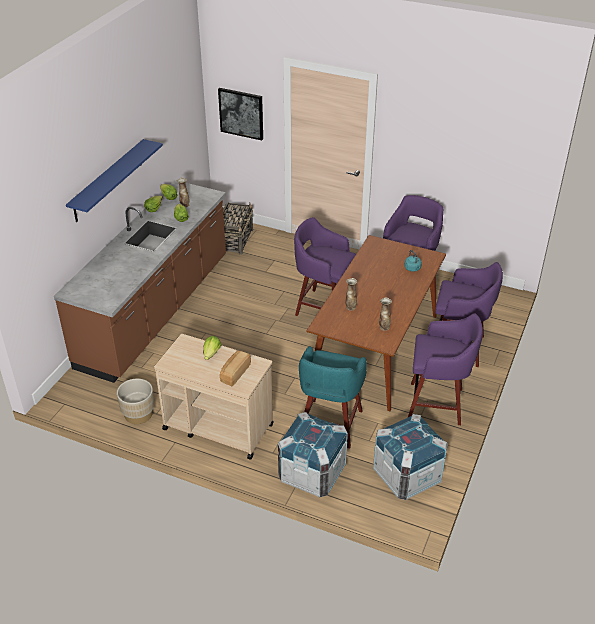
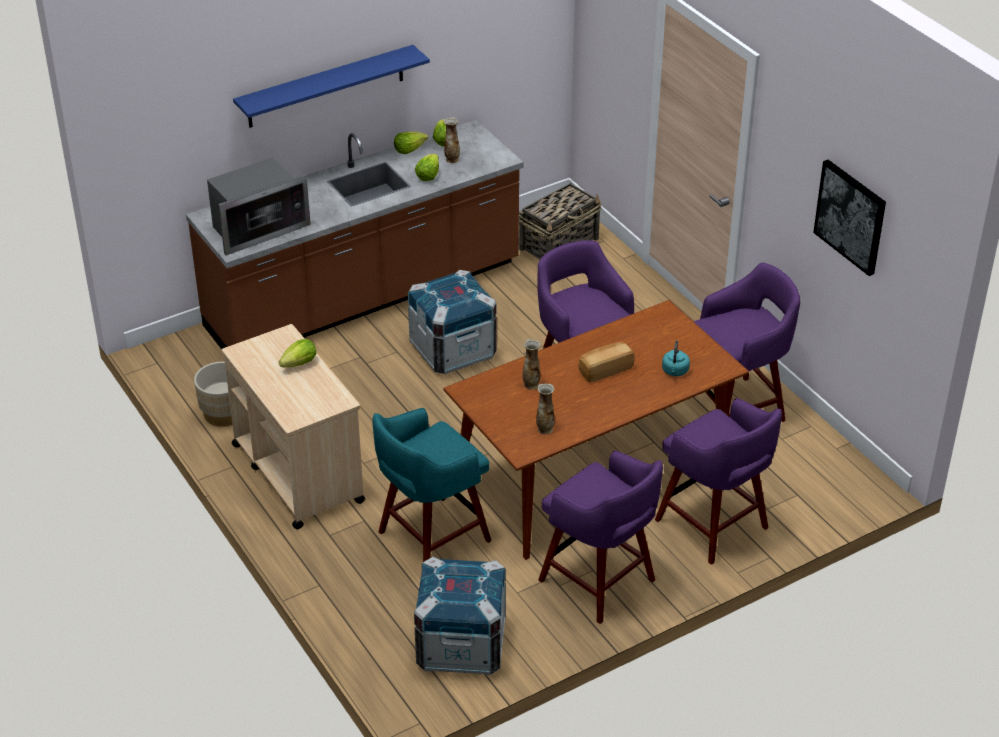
camera: 35 degrees right, 0 degrees up
picture [218,88,263,140] -> picture moved to [813,160,886,276]
bread [220,351,251,386] -> bread moved to [579,342,635,383]
crate [278,412,348,497] -> crate moved to [408,270,497,374]
none -> microwave [207,157,311,255]

